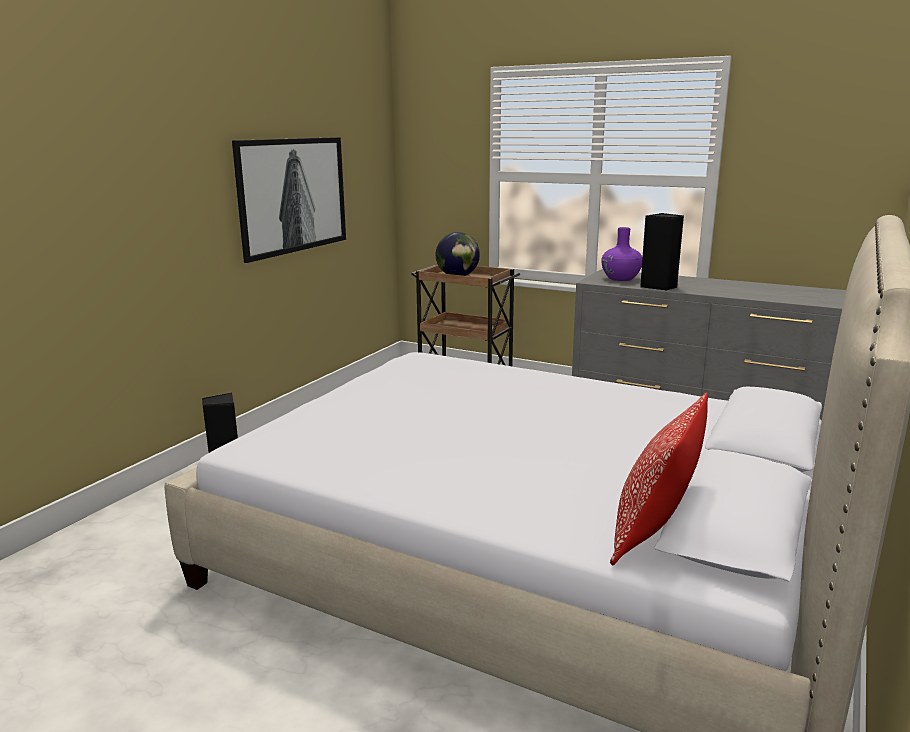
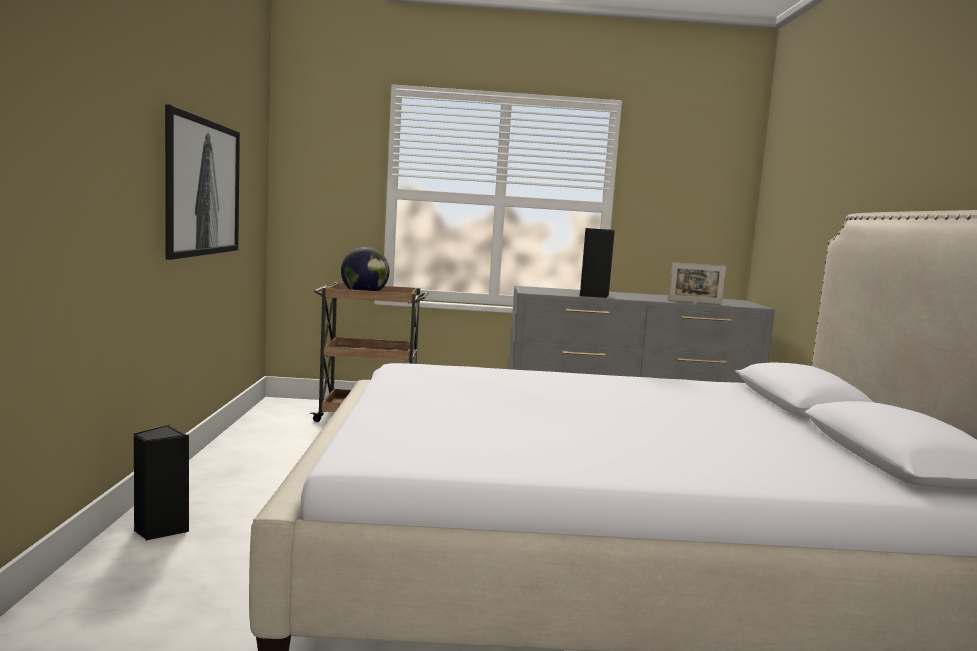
camera: 30 degrees left, 10 degrees down
purple vase [601,227,642,281] -> none
pillow [610,393,708,565] -> none
none -> picture frame [668,262,726,304]

